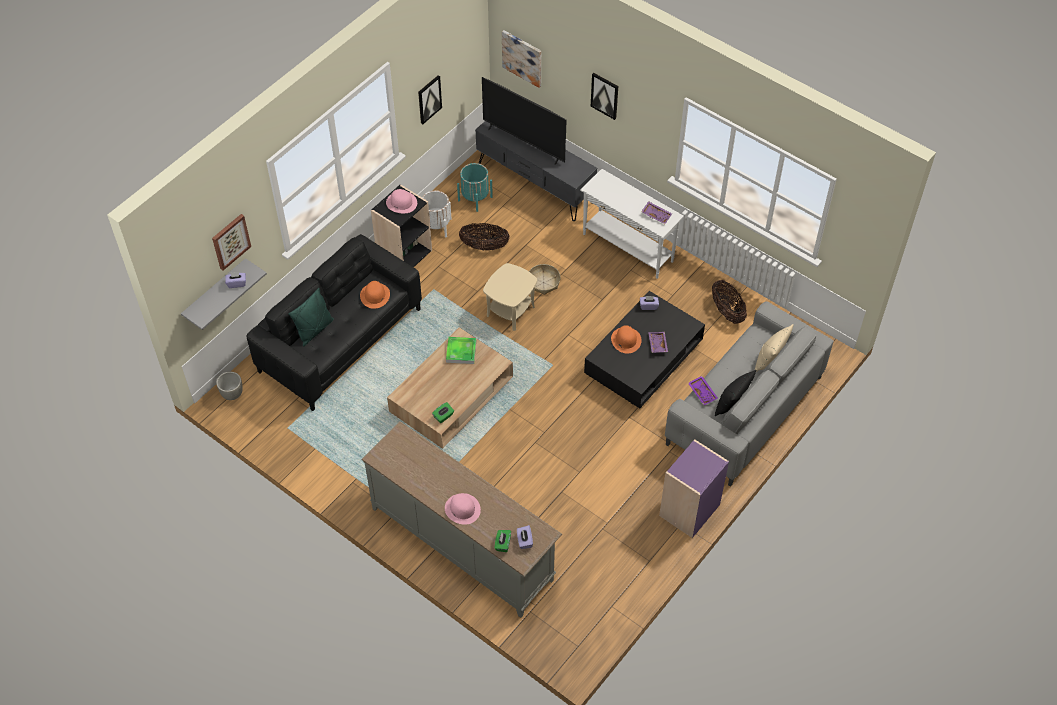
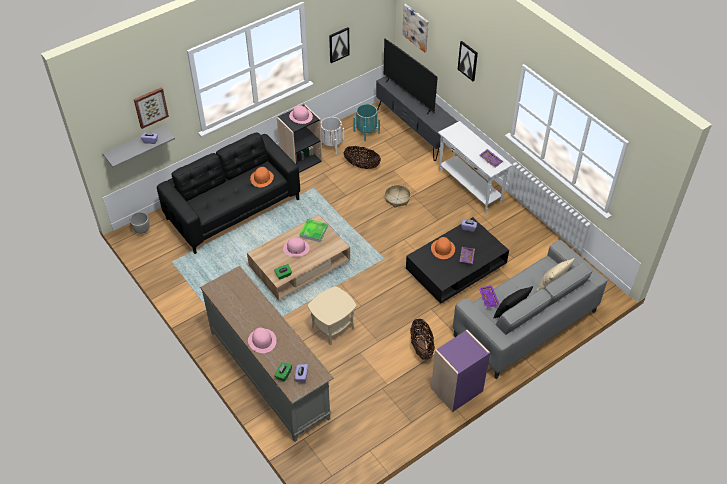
camera: 15 degrees right, 5 degrees down
green pillow [288,288,334,347] -> none
beige side table [483,263,537,331] -> beige side table moved to [308,286,356,345]
basket [712,280,747,324] -> basket moved to [410,319,435,360]
none -> pink hat [283,237,309,257]

